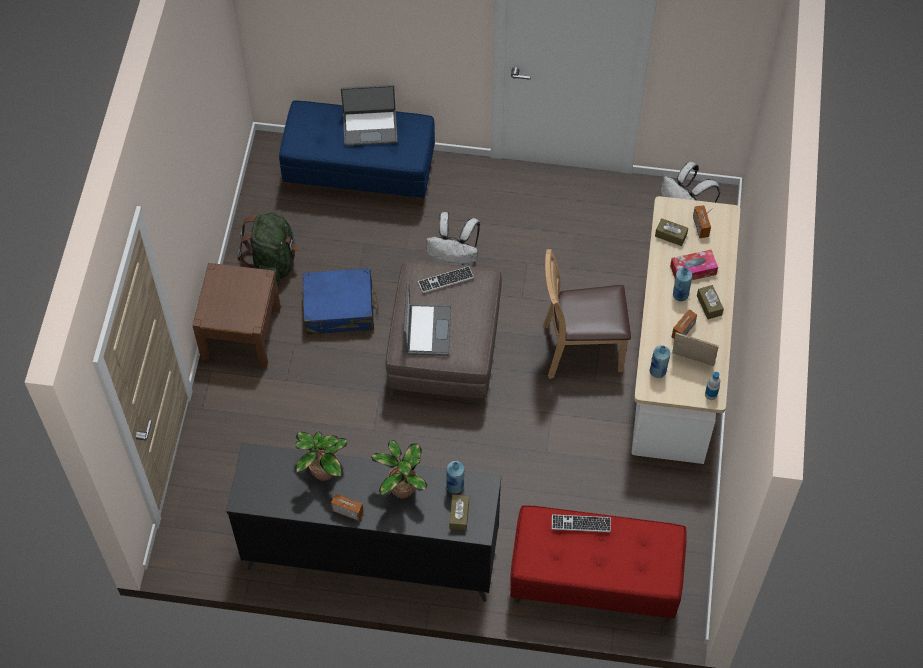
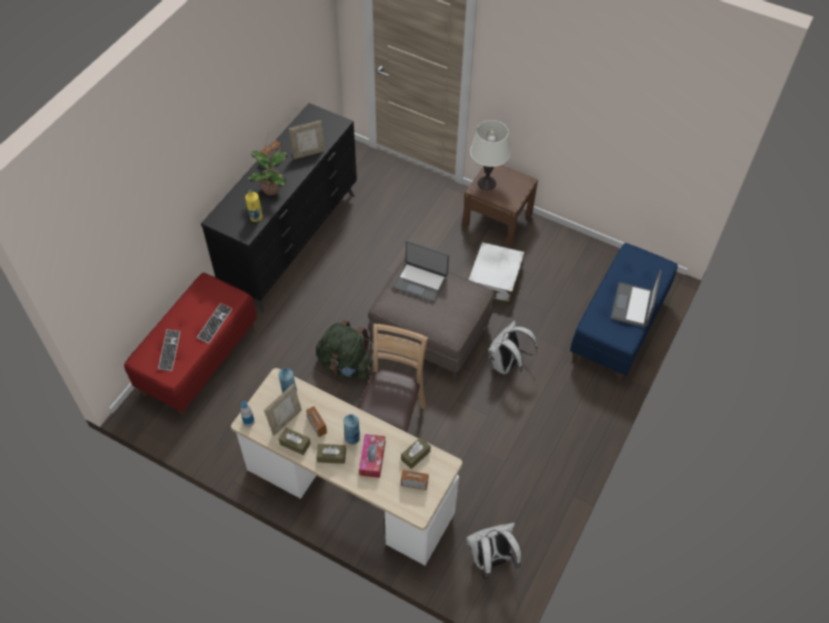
camera: 110 degrees right, 5 degrees down
green backpack [237,212,300,286] -> green backpack moved to [316,320,372,379]
potted plant [295,432,348,481] -> picture frame [289,121,325,159]
blue suitcase [302,268,378,335] -> white suitcase [468,242,525,304]
keyboard [418,266,474,293] -> keyboard moved to [158,329,180,371]
blue bottle [446,461,464,494] -> yellow bottle [245,190,263,222]
brown tissue box [449,494,469,531] -> brown tissue box moved to [279,428,310,455]
none -> white table lamp [470,120,511,190]

